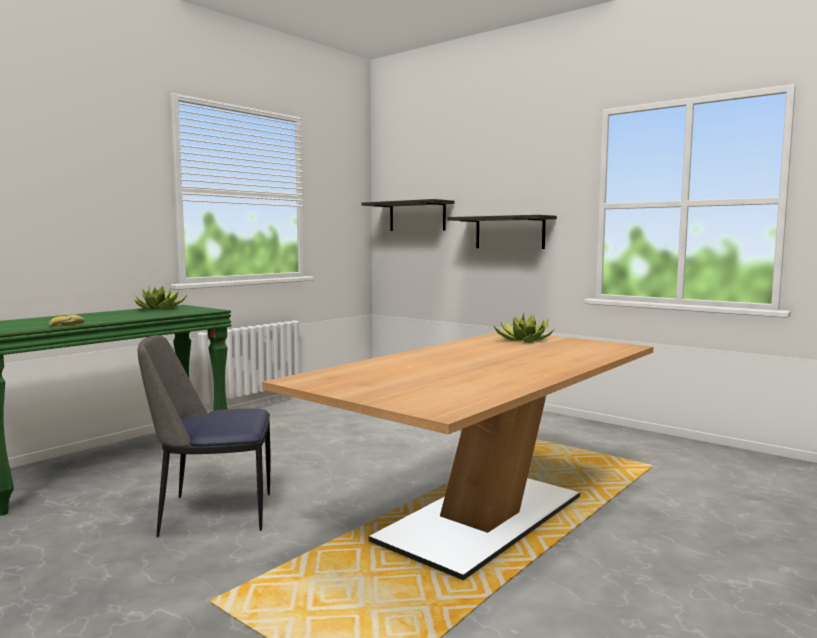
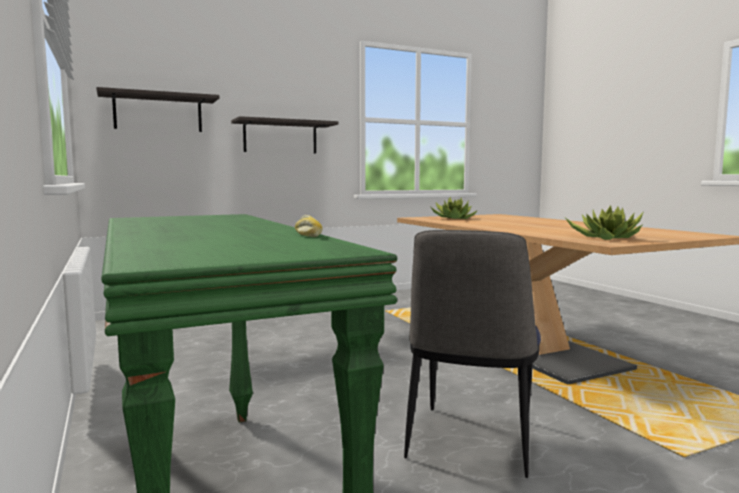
camera: 65 degrees left, 0 degrees up
potted plant [134,285,188,309] -> potted plant moved to [566,205,643,240]

